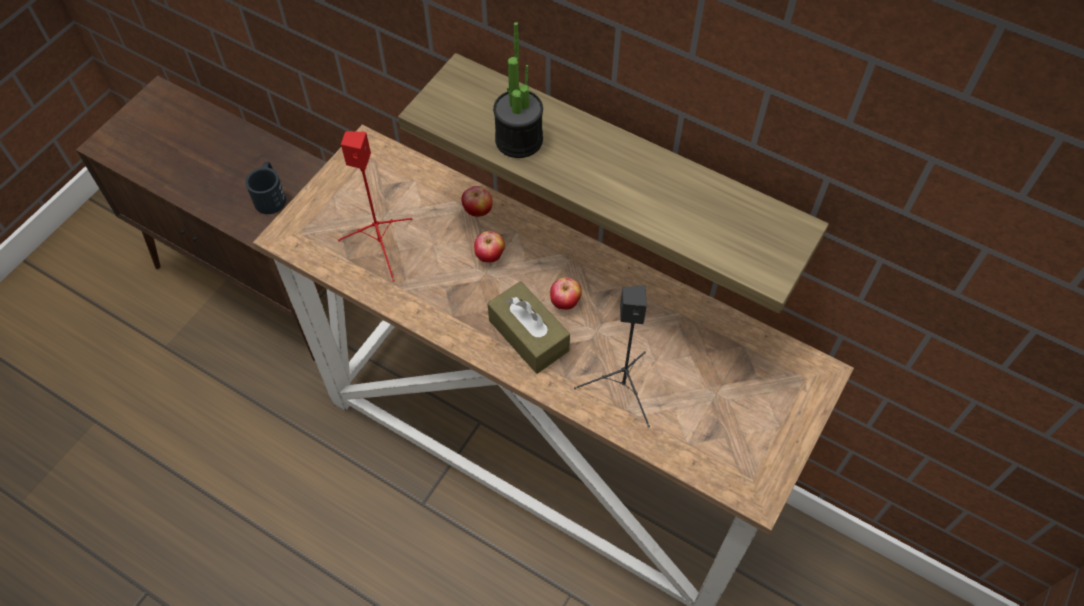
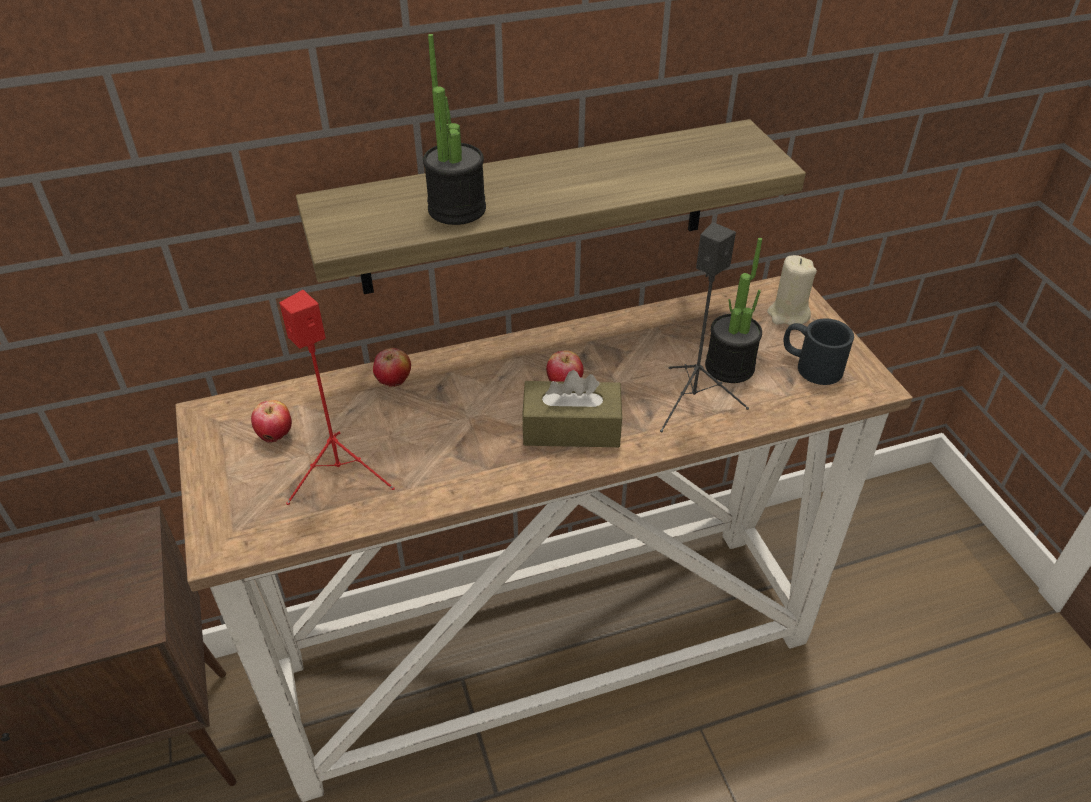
camera: 50 degrees left, 15 degrees down
black mug [245,162,286,214] -> black mug moved to [783,318,854,385]
apple [474,231,505,262] -> apple moved to [251,400,292,443]
none -> potted plant [705,238,762,383]
none -> beige candle [767,255,817,326]

